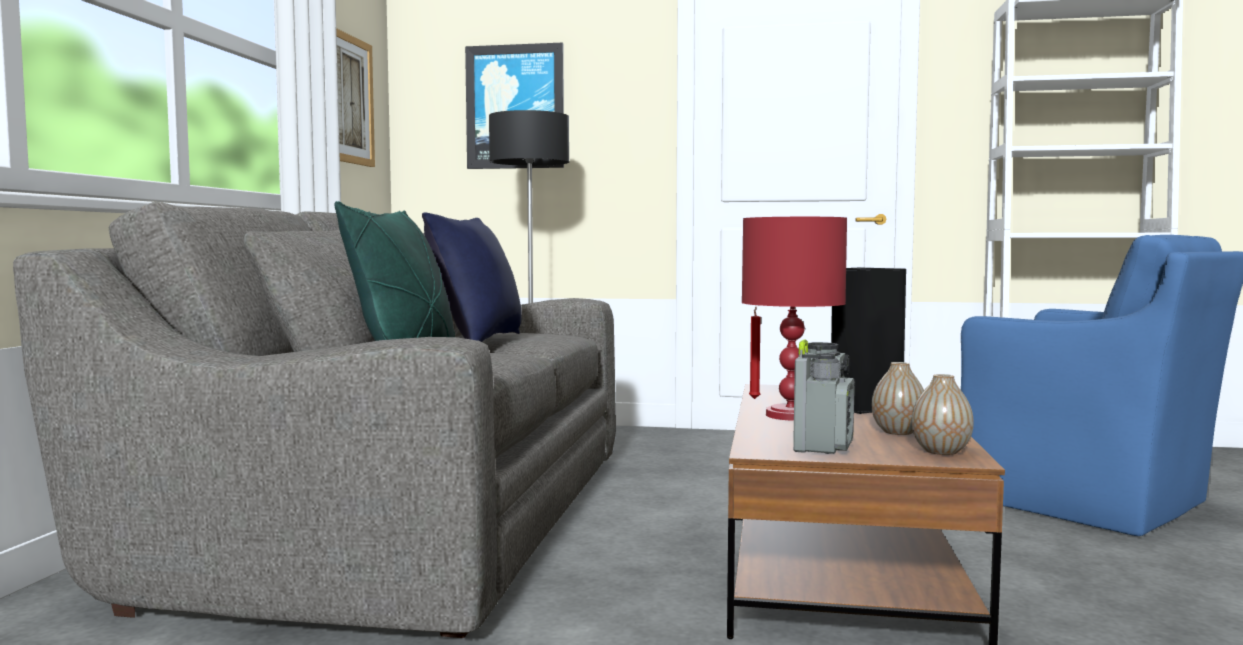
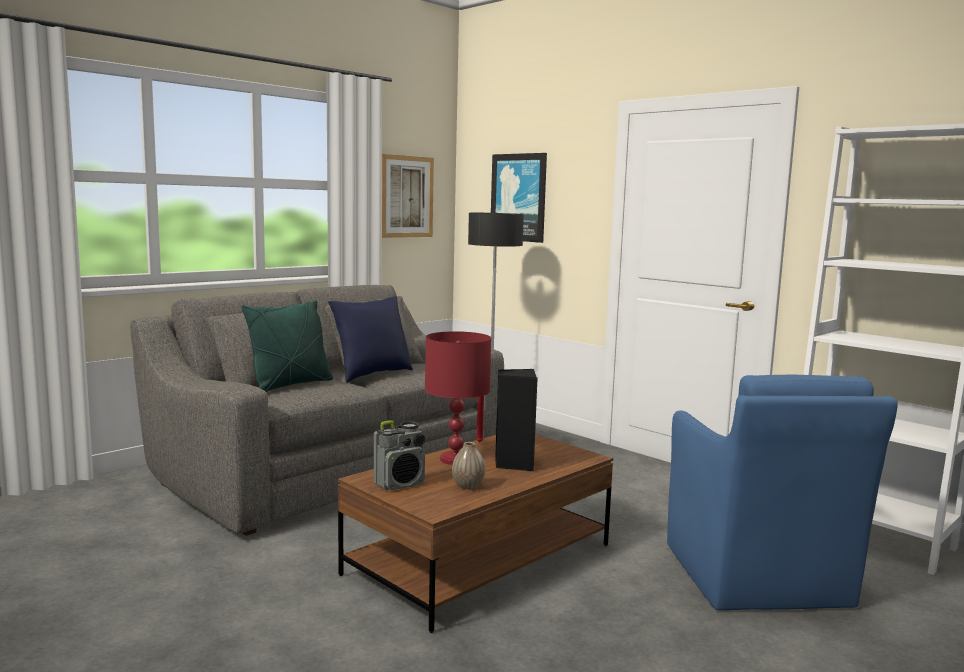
camera: 35 degrees right, 5 degrees up
vase [912,374,974,455] -> none

